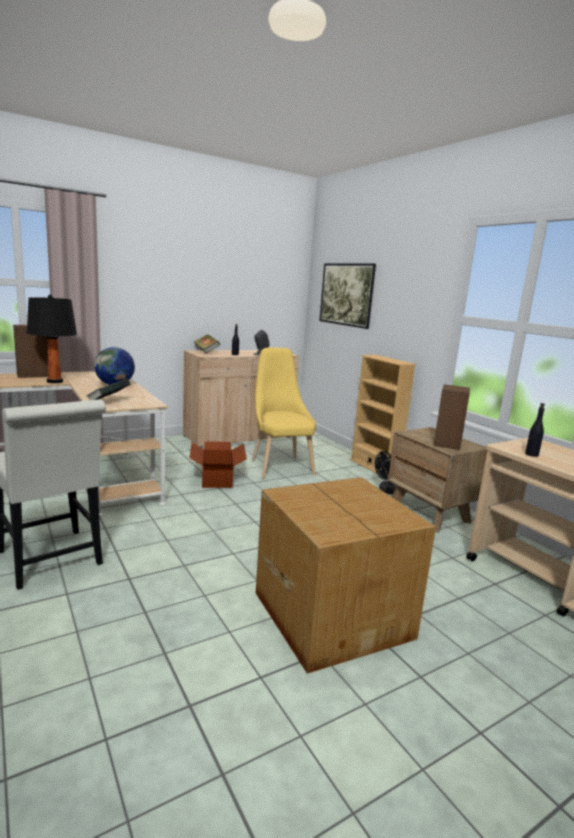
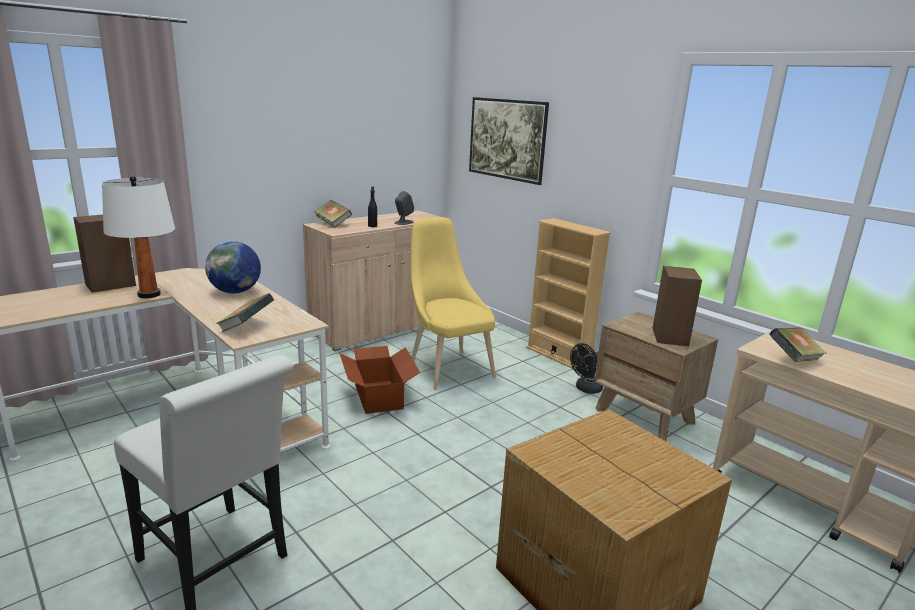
camera: 10 degrees left, 5 degrees up
black table lamp [27,294,77,383] -> white table lamp [102,176,175,298]
black bottle [525,403,545,457] -> book [769,327,826,362]

